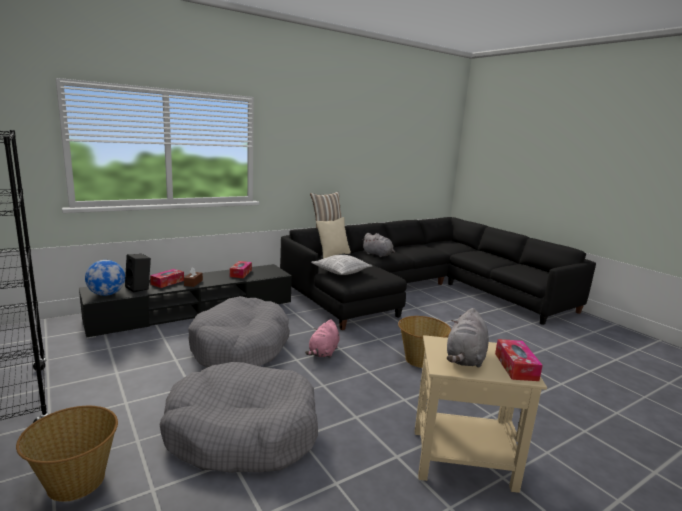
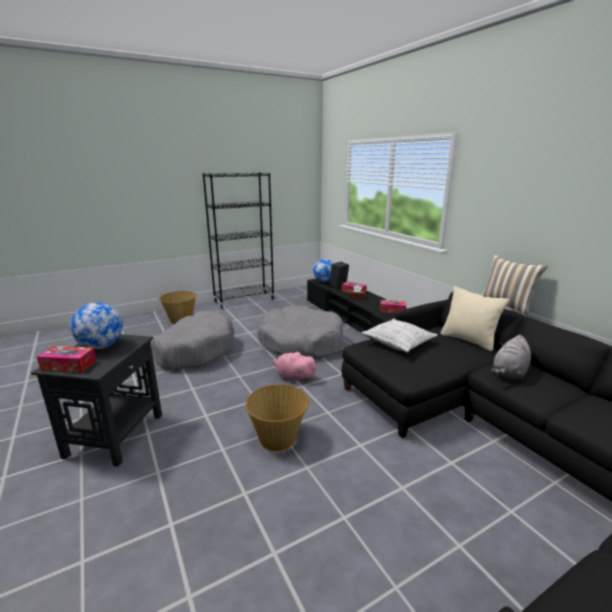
camera: 95 degrees right, 5 degrees up
beige side table [415,335,547,493] -> black side table [31,334,162,467]
grey plush toy [447,308,489,368] -> globe [70,303,123,349]

